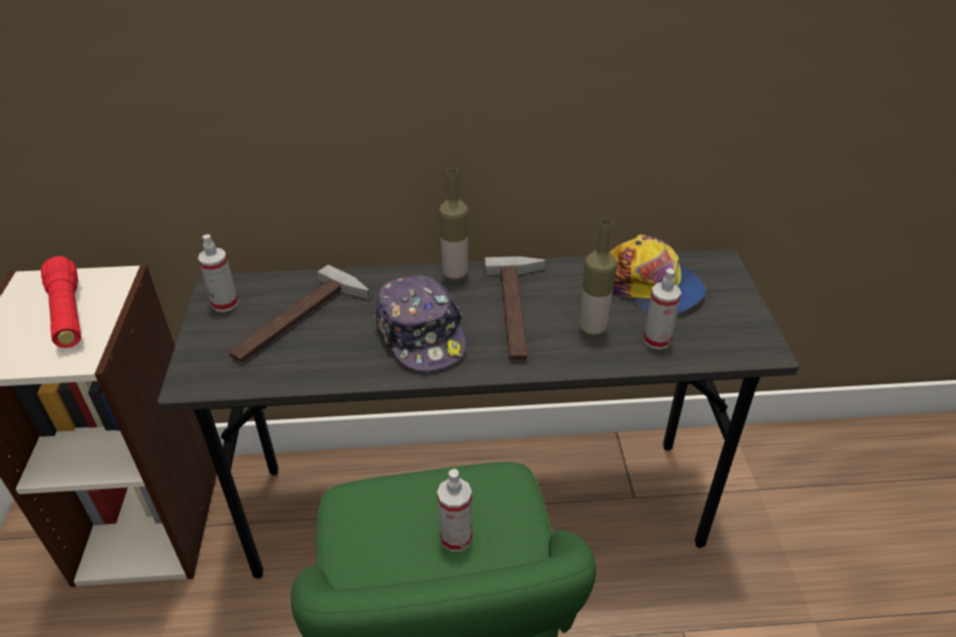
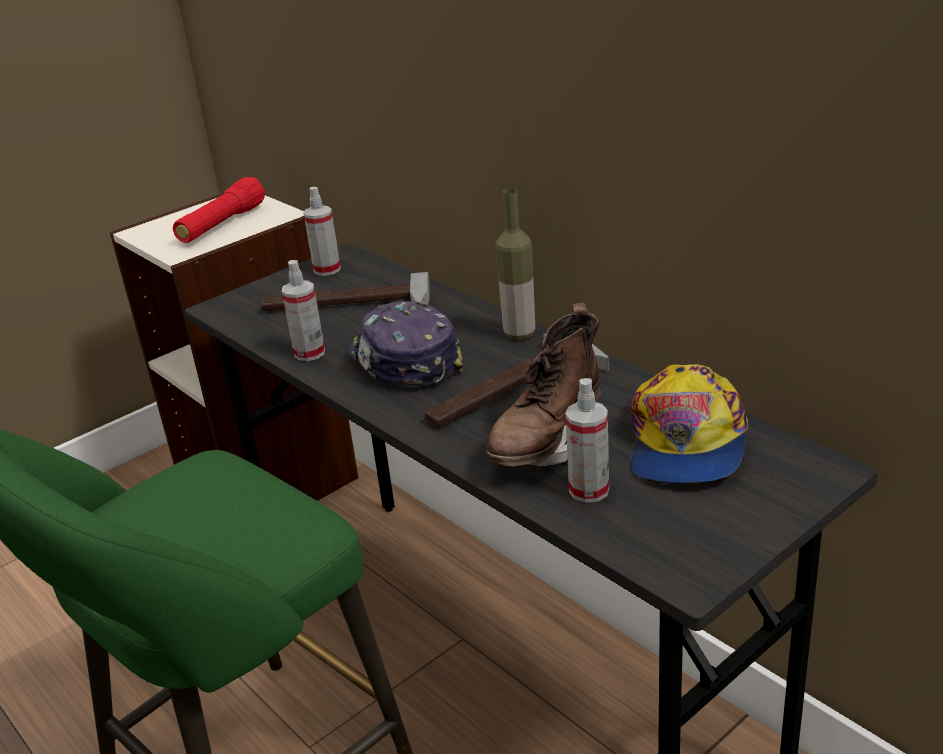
camera: 55 degrees right, 10 degrees down
cap [374,276,467,372] -> cap turned 120 degrees clockwise [348,301,463,388]
spray bottle [437,469,473,552] -> spray bottle moved to [282,260,325,361]
bottle [580,218,617,337] -> brown boot [485,302,601,467]

